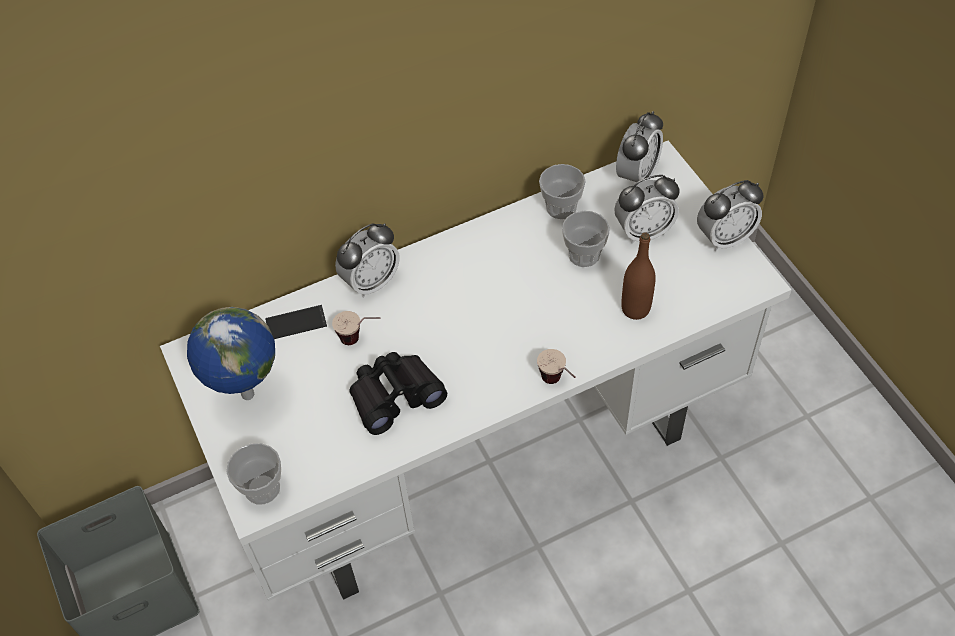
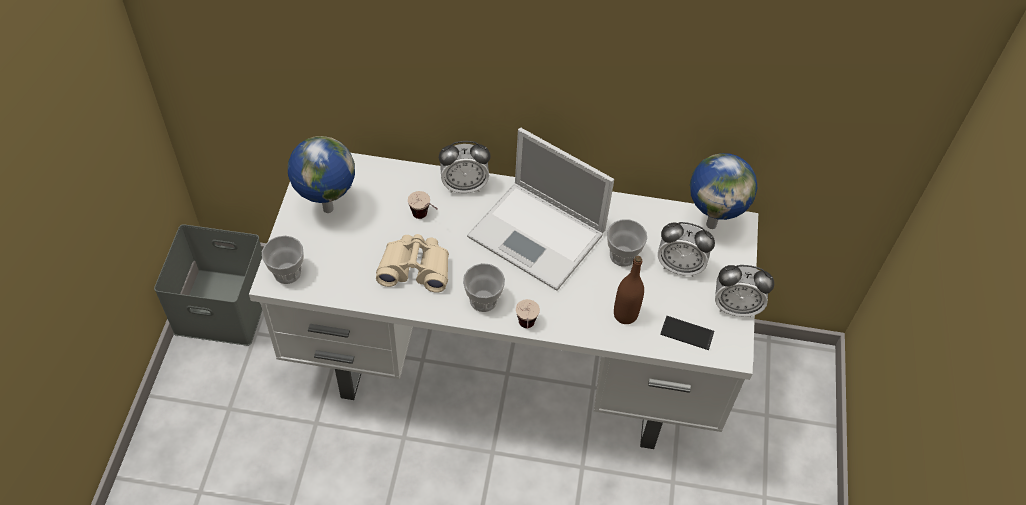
camera: 30 degrees right, 0 degrees up
phone [265,305,327,339] -> phone moved to [660,316,714,350]
black binoculars [349,352,447,435] -> beige binoculars [376,234,449,293]
cup [539,164,586,219] -> cup moved to [463,263,505,312]
alarm clock [616,111,663,182] -> globe [690,153,757,229]
none -> laptop [467,128,614,291]

